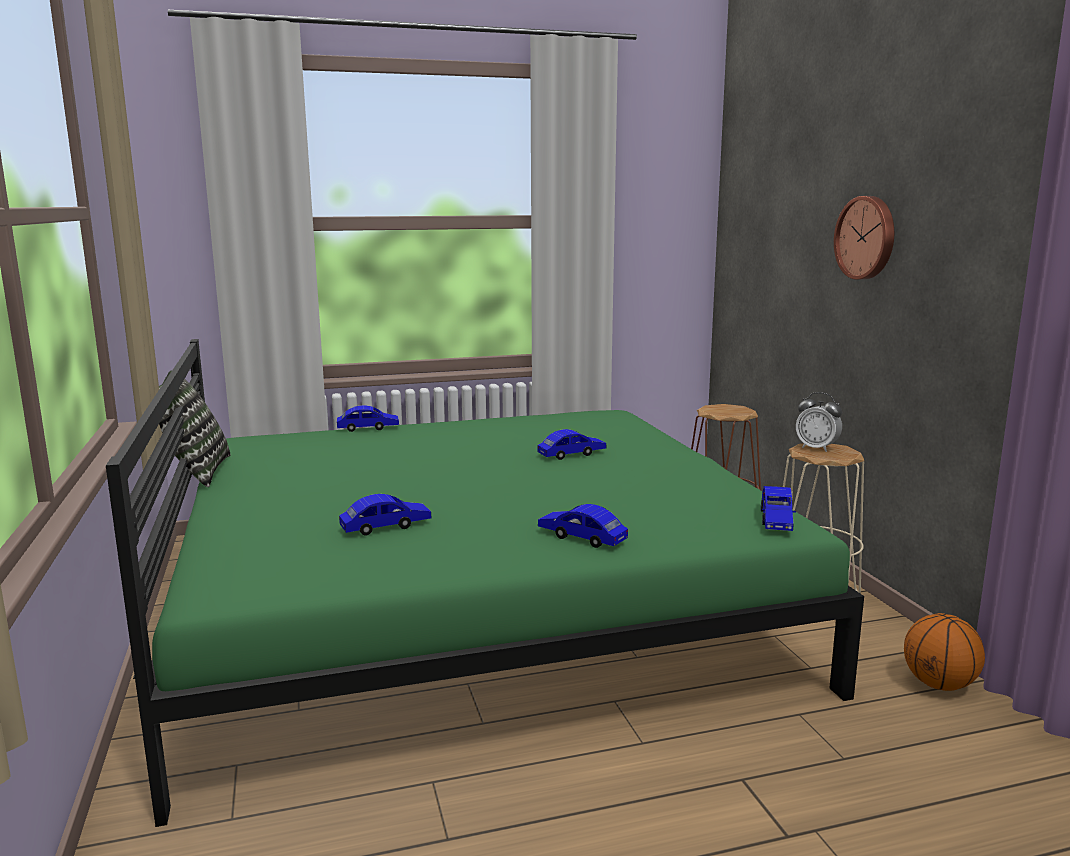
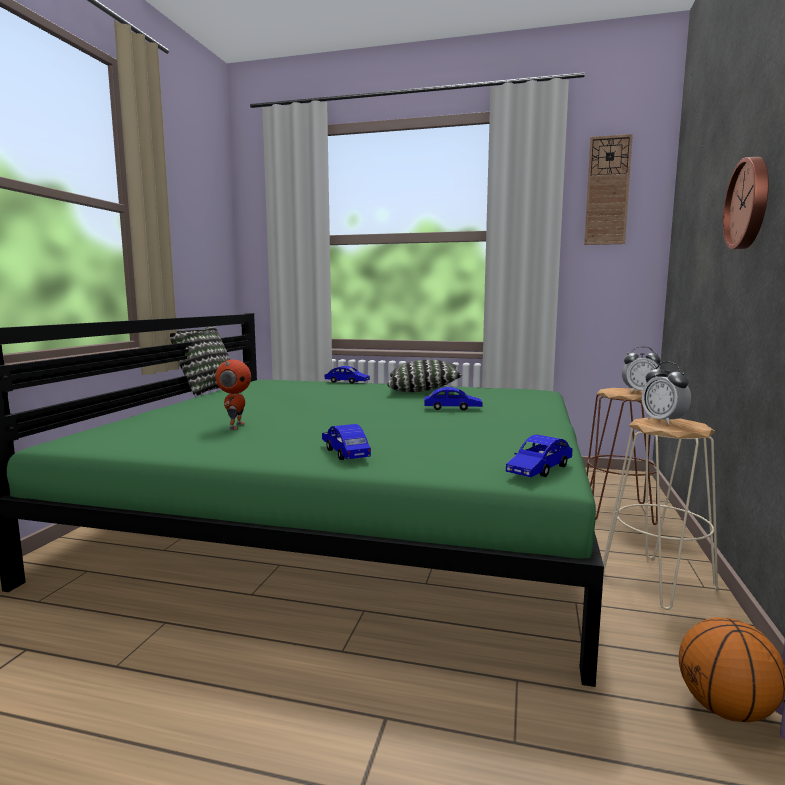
camera: 30 degrees right, 5 degrees down
blue toy car [339,494,432,536] -> toy robot [215,356,251,429]
none -> pillow [387,359,462,392]
none -> wall clock [584,134,633,245]
none -> alarm clock [622,346,661,393]

